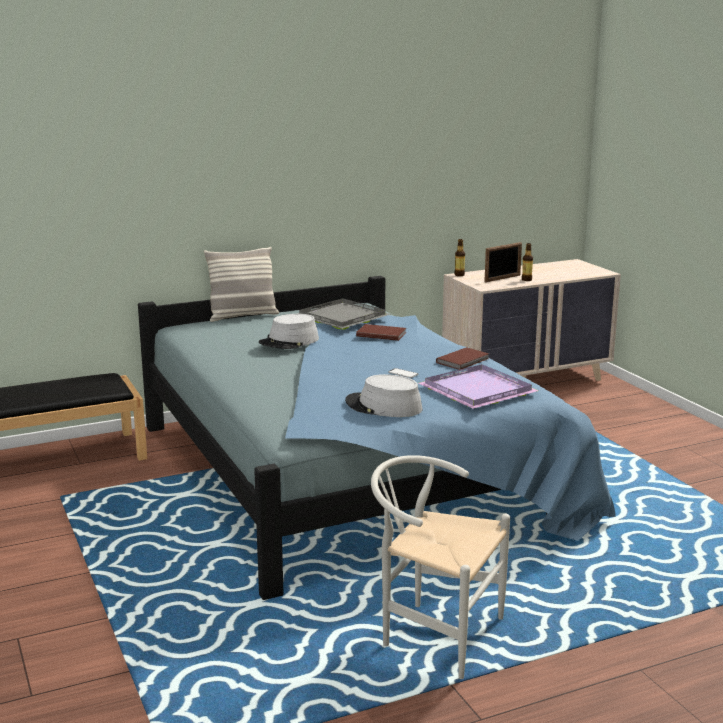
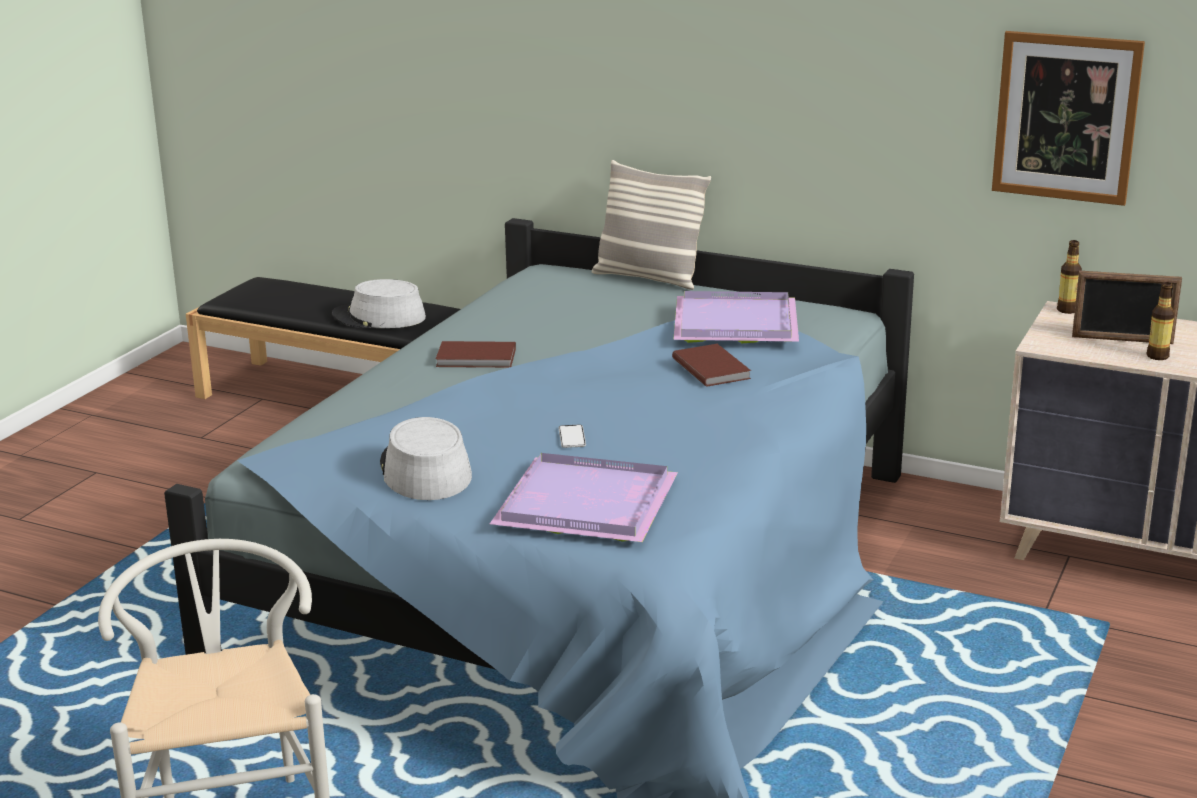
camera: 50 degrees right, 5 degrees up
grey hat [259,314,319,349] -> grey hat moved to [332,279,426,328]
grey tray [297,298,391,330] -> purple tray [673,291,799,343]
brown book [436,347,489,370] -> brown book moved to [436,341,516,368]
none -> picture [992,31,1145,206]

